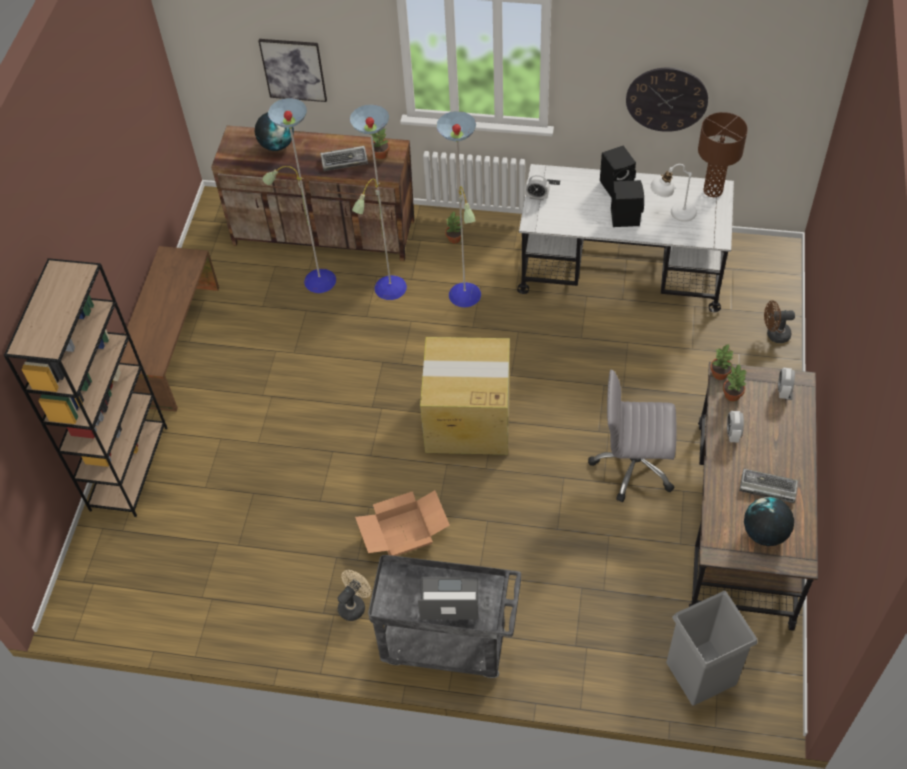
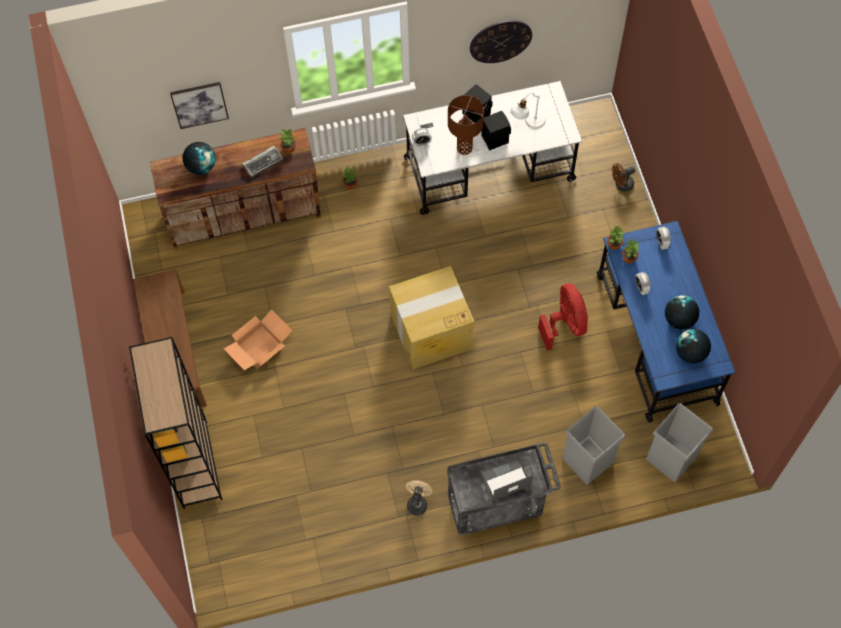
camera: 25 degrees left, 10 degrees up
floor lamp [262,98,481,307] -> none
cardboard box [355,490,450,556] -> cardboard box moved to [224,309,293,370]
grey office chair [588,370,677,502] -> red fan [538,283,588,350]
brown desk [689,362,818,631] -> blue desk [597,221,736,423]
brown table lamp [698,112,748,197] -> brown table lamp moved to [448,95,484,155]
keyboard [739,469,798,503] -> globe [665,295,699,330]
none -> grey trash can [562,406,626,485]

